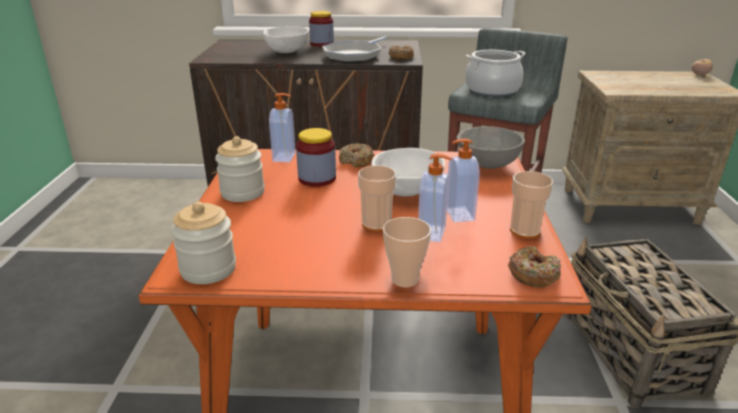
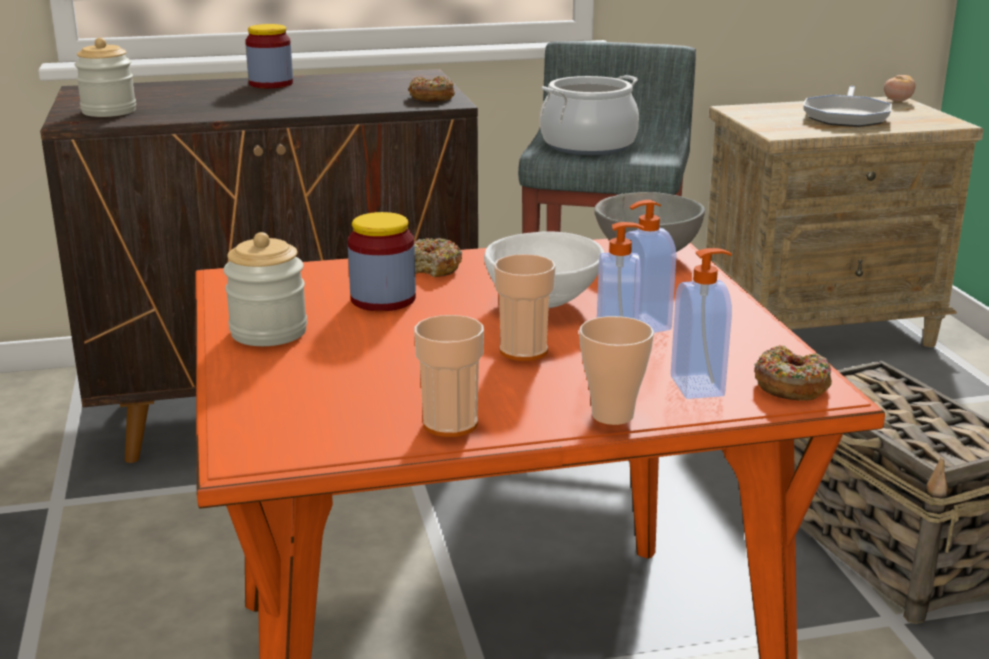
camera: 15 degrees left, 5 degrees down
jar [171,202,236,284] -> jar moved to [74,38,136,117]
white bowl [263,26,309,53] -> none
soap dispenser [269,93,296,162] -> soap dispenser moved to [671,248,732,399]
frying pan [323,36,387,62] -> frying pan moved to [803,86,892,127]
cup [510,171,553,239] -> cup moved to [414,315,484,437]

